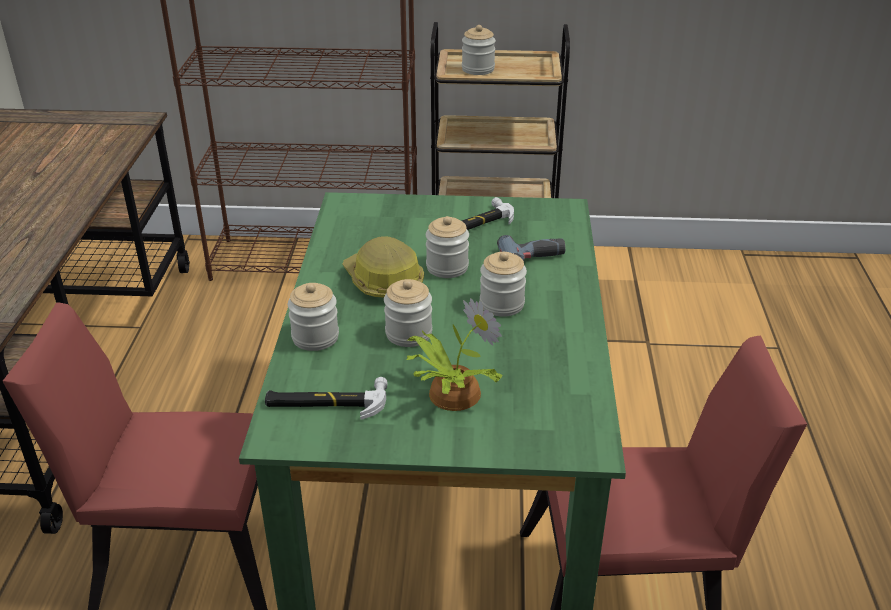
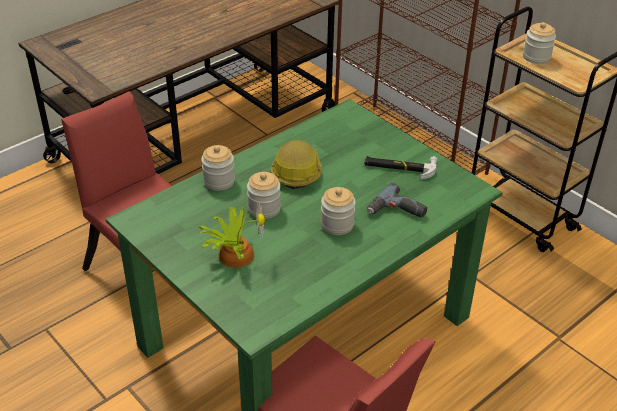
camera: 45 degrees right, 5 degrees up
hammer [265,377,388,420] -> none
jar [426,216,469,278] -> none

